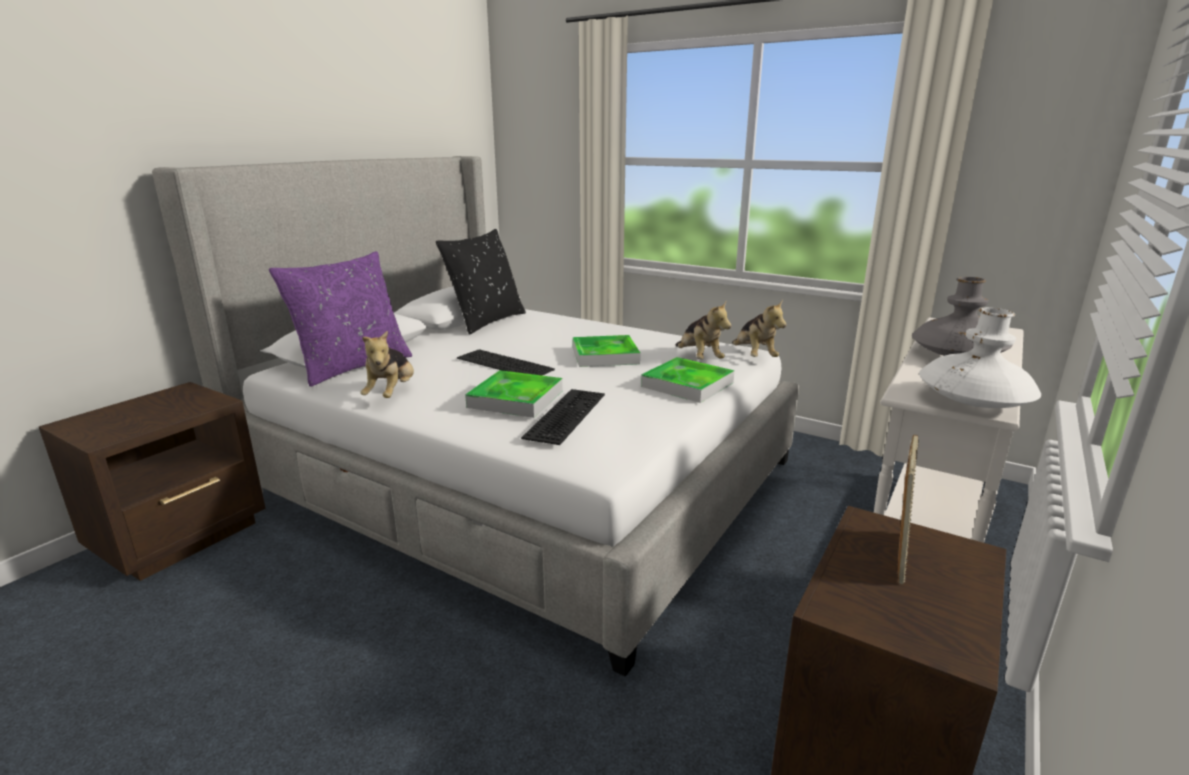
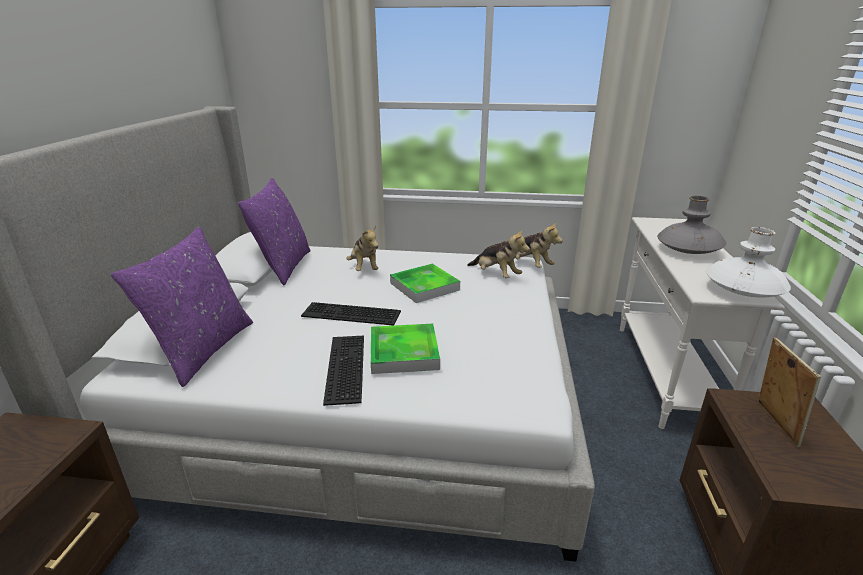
camera: 25 degrees left, 5 degrees up
plush toy [360,331,414,398] -> plush toy moved to [346,225,378,271]
black pillow [436,229,526,335] -> purple pillow [238,178,311,285]
keyboard [521,389,605,445] -> keyboard moved to [323,336,364,406]
tray [641,357,734,403] -> none

